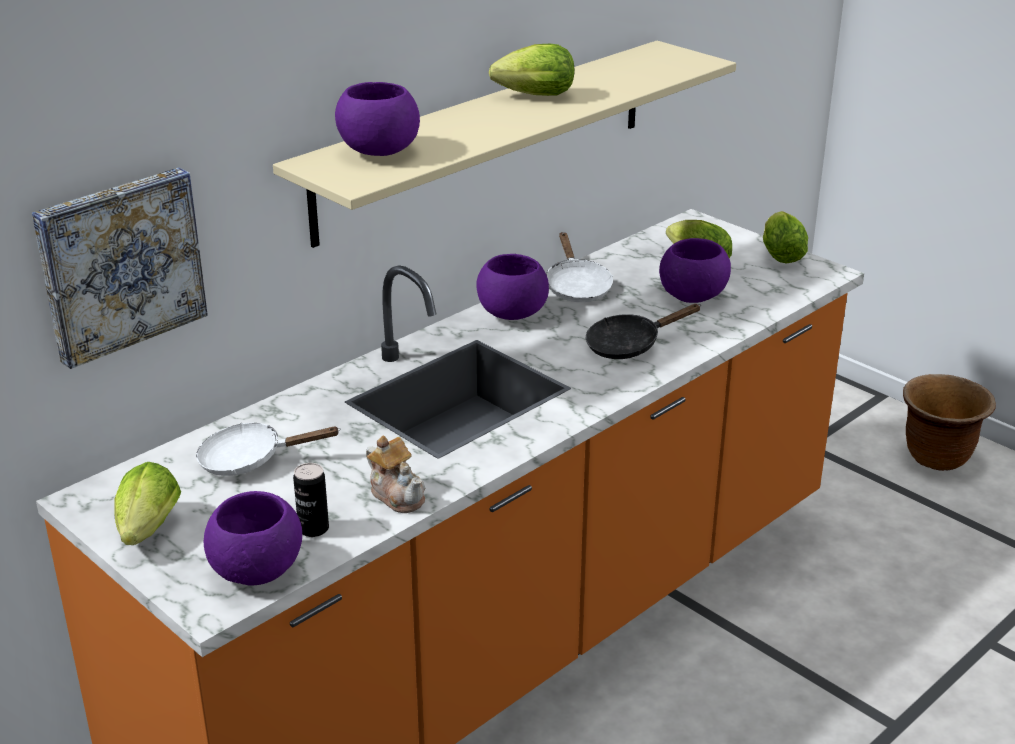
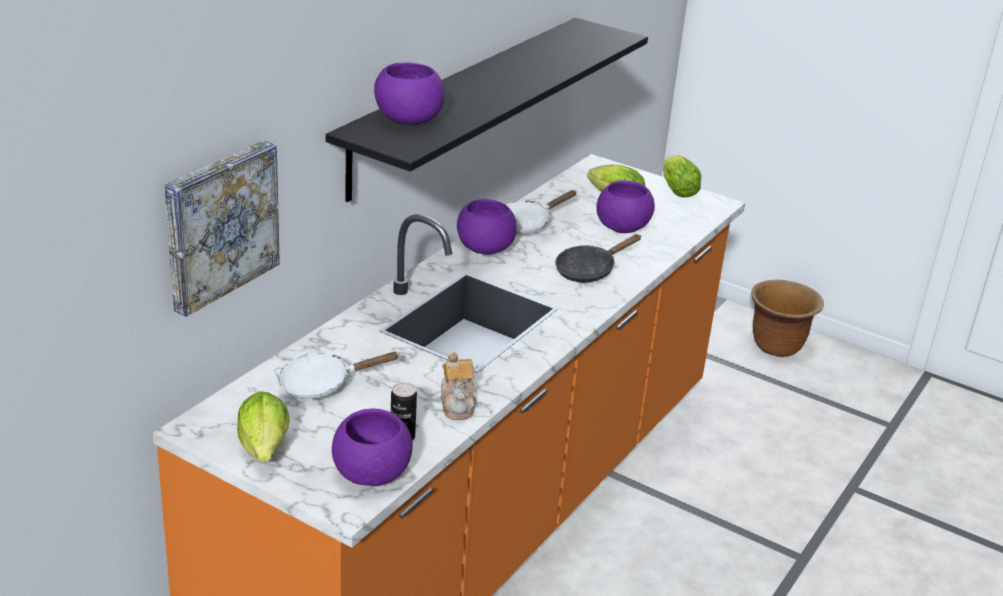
camera: 15 degrees left, 0 degrees up
beige shelf [273,41,736,248] -> black shelf [325,18,648,202]
teapot [366,435,425,513] -> teapot turned 45 degrees clockwise [441,353,476,420]
lettuce [489,44,574,96] -> none
white frying pan [546,232,613,302] -> white frying pan turned 75 degrees clockwise [505,190,577,235]

